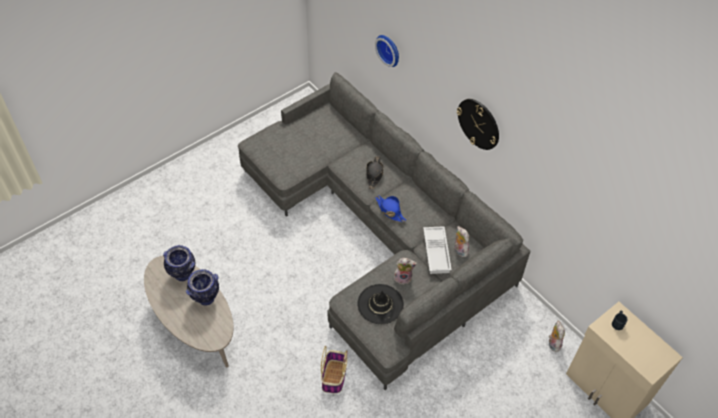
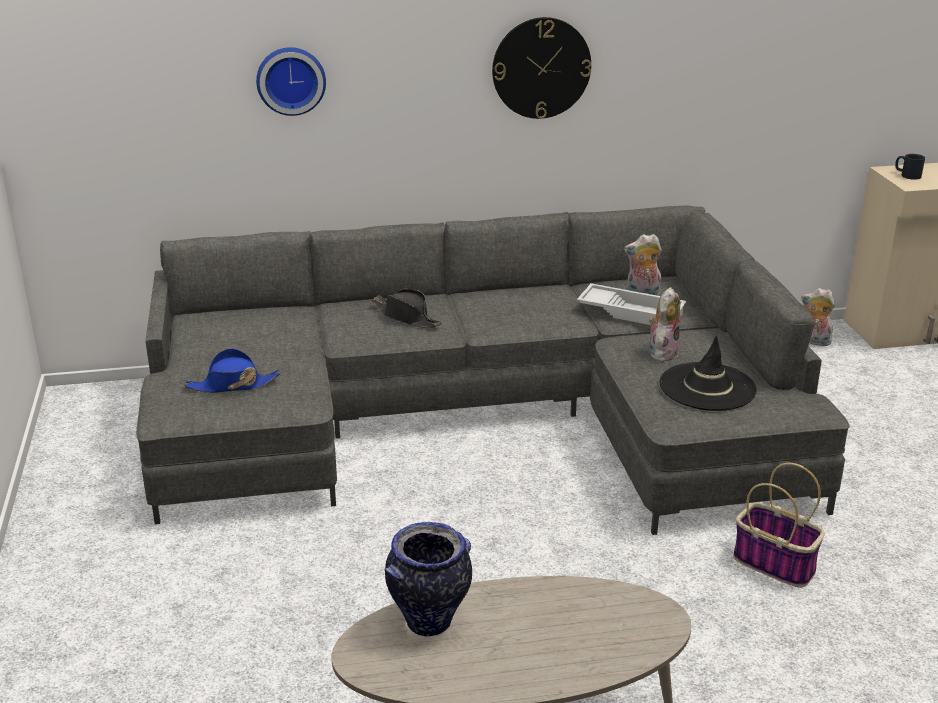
camera: 60 degrees left, 25 degrees down
vase [186,269,219,305] -> none
blue hat [375,195,406,222] -> blue hat moved to [184,348,281,393]

